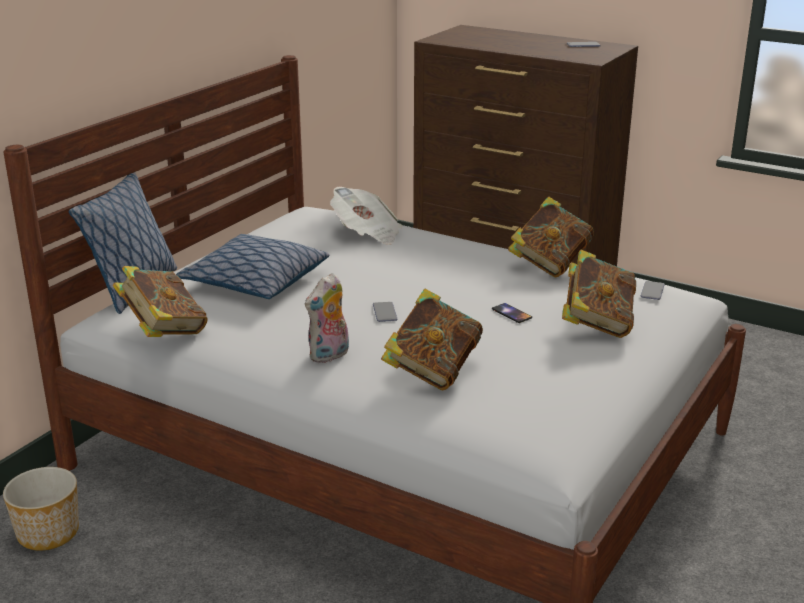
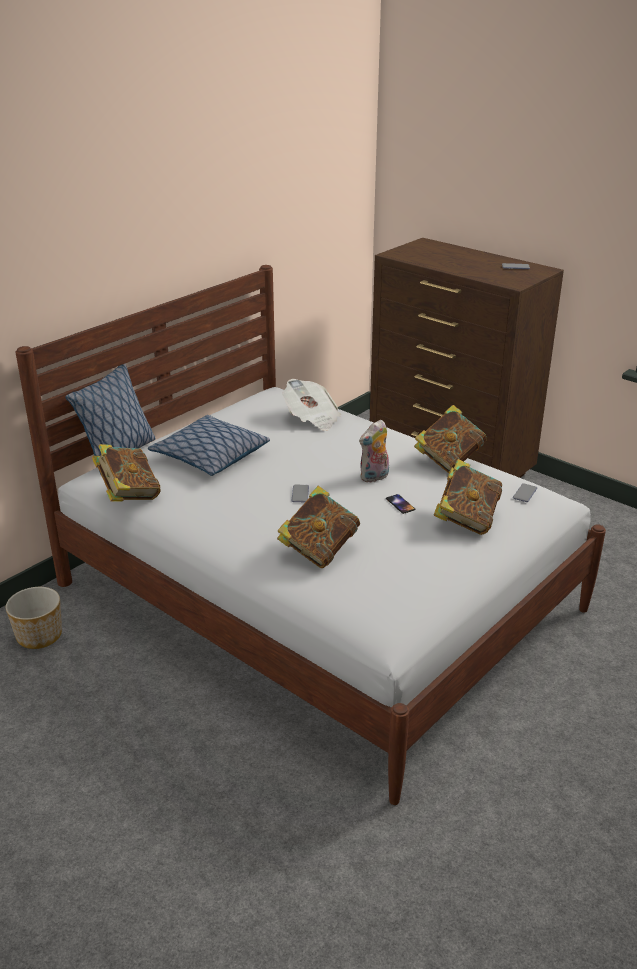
camera: 10 degrees right, 5 degrees up
plush toy [305,273,349,363] -> plush toy moved to [359,419,389,482]

